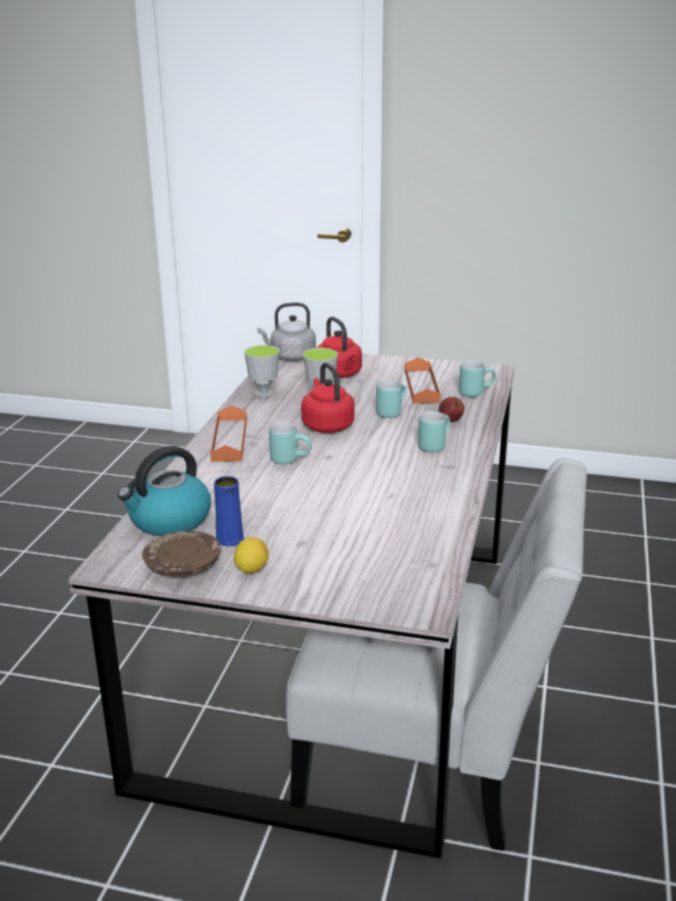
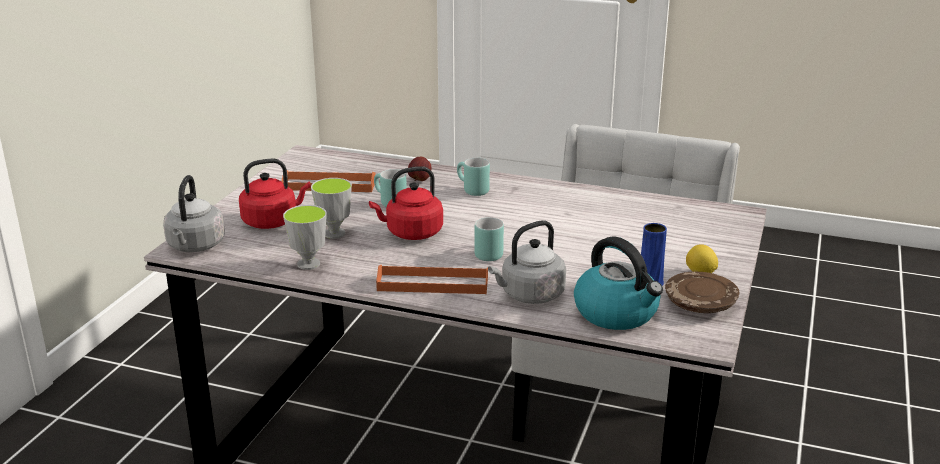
camera: 85 degrees left, 0 degrees up
turquoise mug [459,361,496,397] -> none
none -> grey kettle [488,220,566,304]

